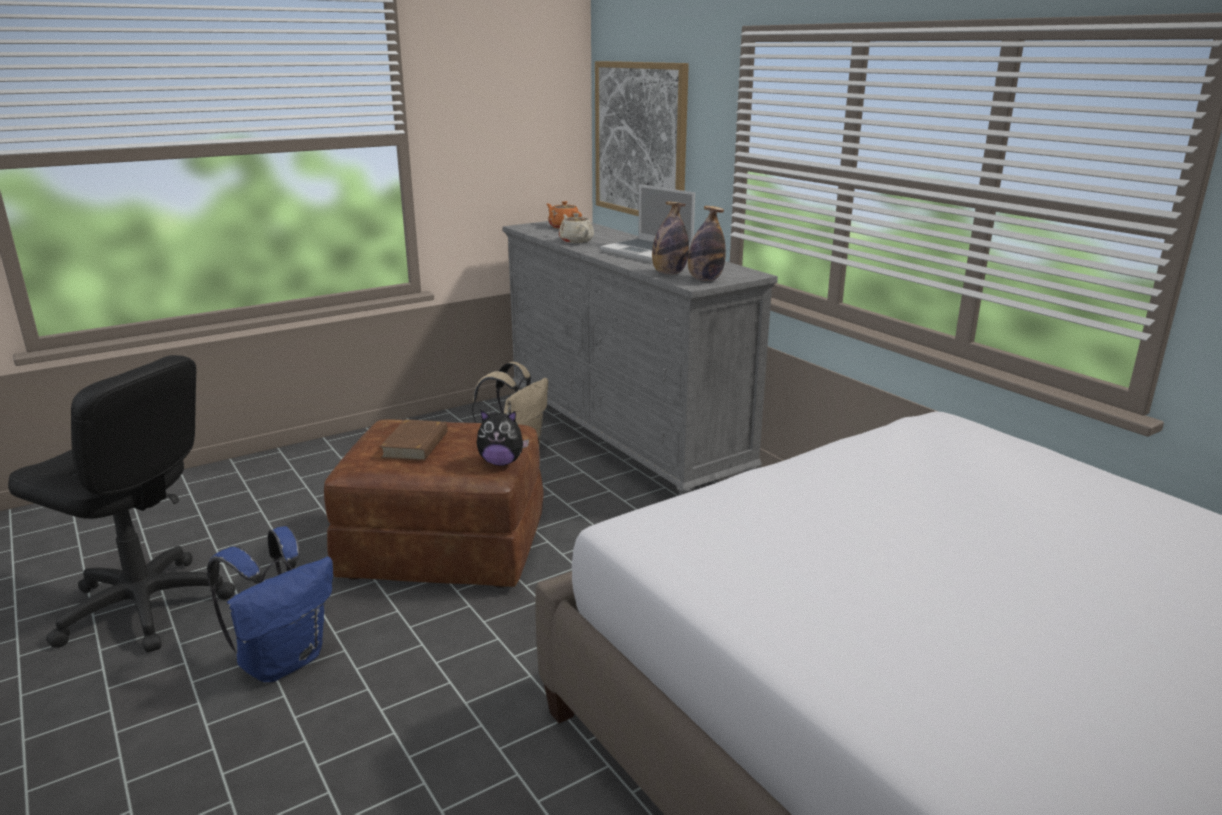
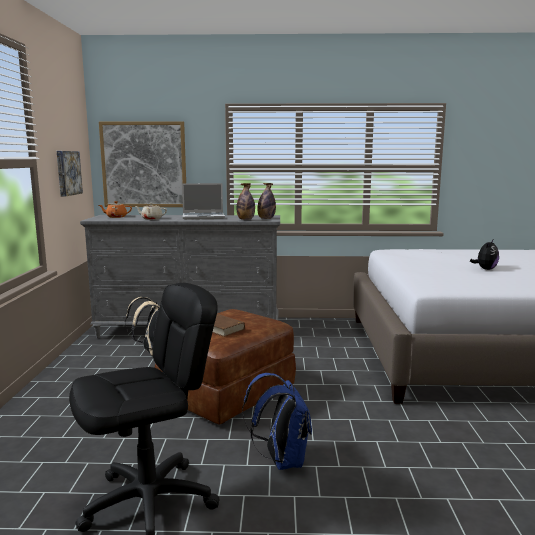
camera: 55 degrees left, 10 degrees down
plush toy [477,410,529,466] -> plush toy moved to [470,240,499,270]
none -> picture [57,151,83,197]

